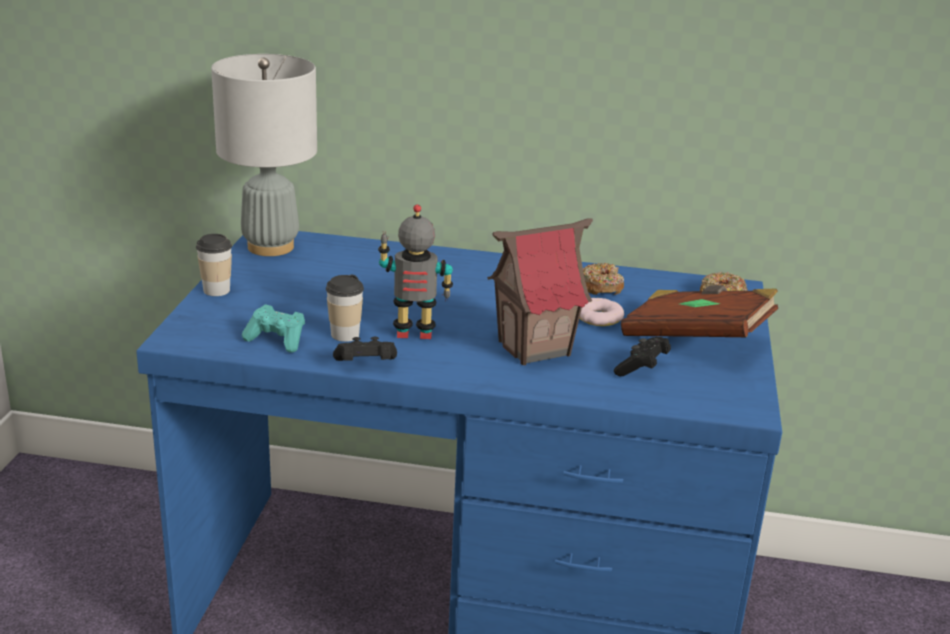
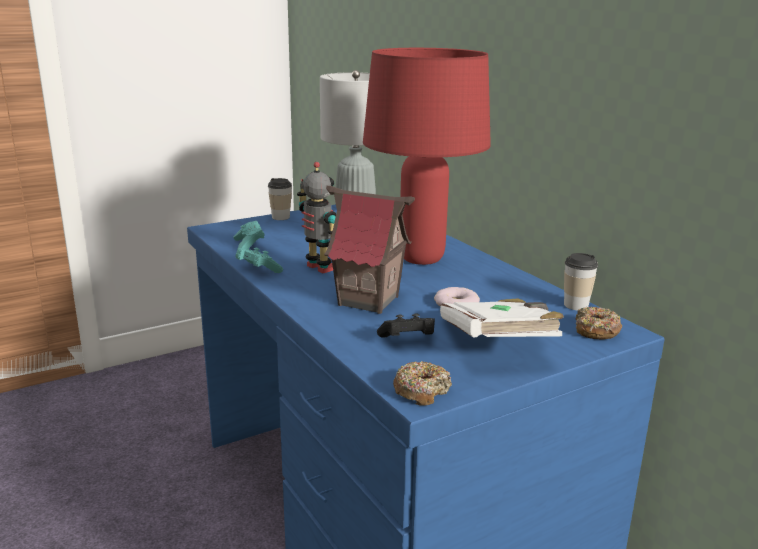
camera: 50 degrees right, 5 degrees down
cup [326,275,364,342] -> cup moved to [564,253,598,310]
black game controller [333,337,397,361] -> turquoise game controller [236,248,283,273]
donut [583,263,624,295] -> donut moved to [393,361,452,406]
brown book [621,285,778,337] -> white book [440,298,564,337]
none -> red table lamp [363,48,491,265]

